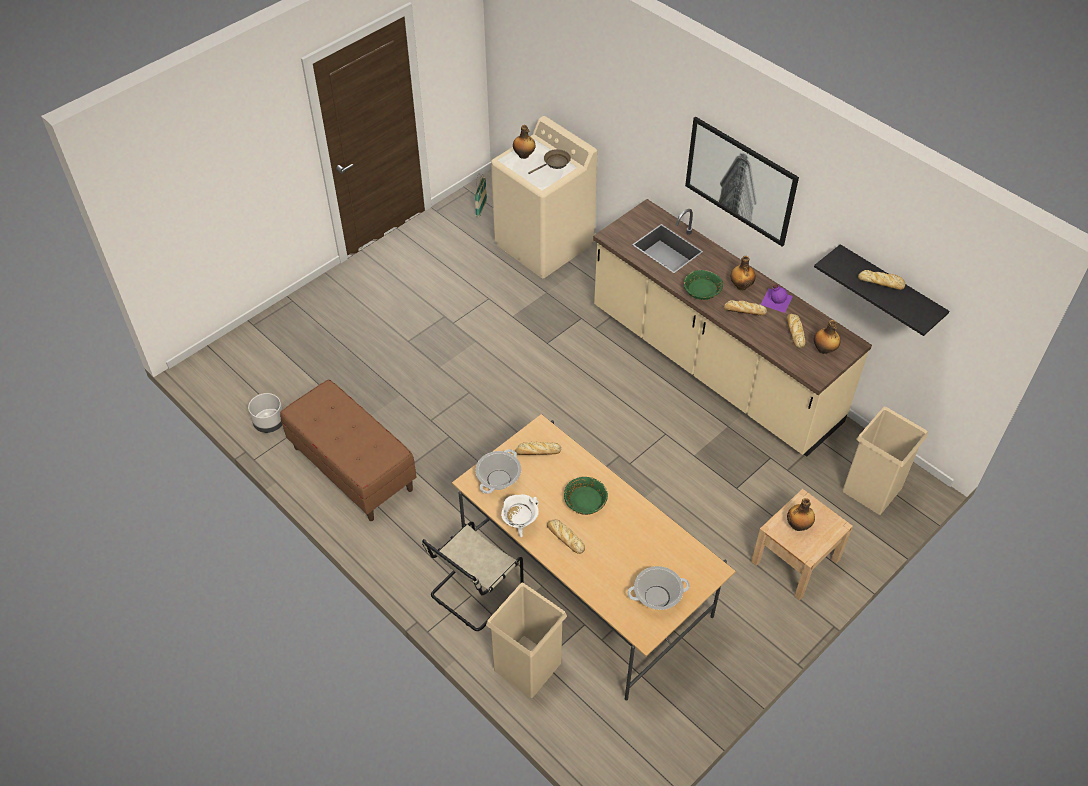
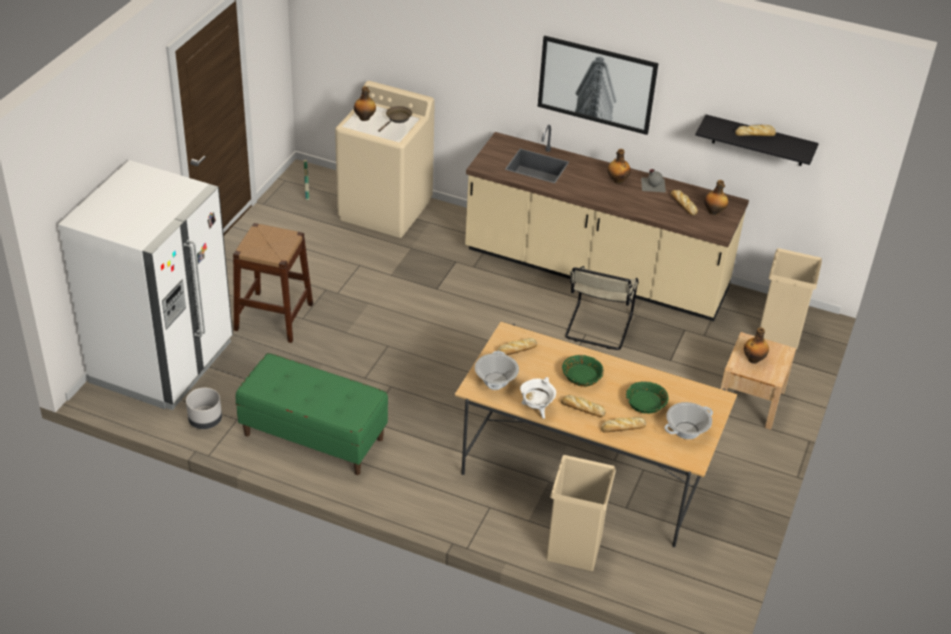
camera: 25 degrees left, 10 degrees down
brown bench [280,379,416,521] -> green bench [236,353,388,475]
beige chair [422,522,524,631] -> beige chair moved to [565,266,638,350]
green bowl [684,270,723,300] -> green bowl moved to [626,381,669,414]
bread [724,300,767,316] -> bread moved to [601,417,646,433]
purple bottle [761,284,793,313] -> grey bottle [641,169,666,193]
none -> white fridge [58,160,233,410]
none -> brown stool [233,223,313,343]

